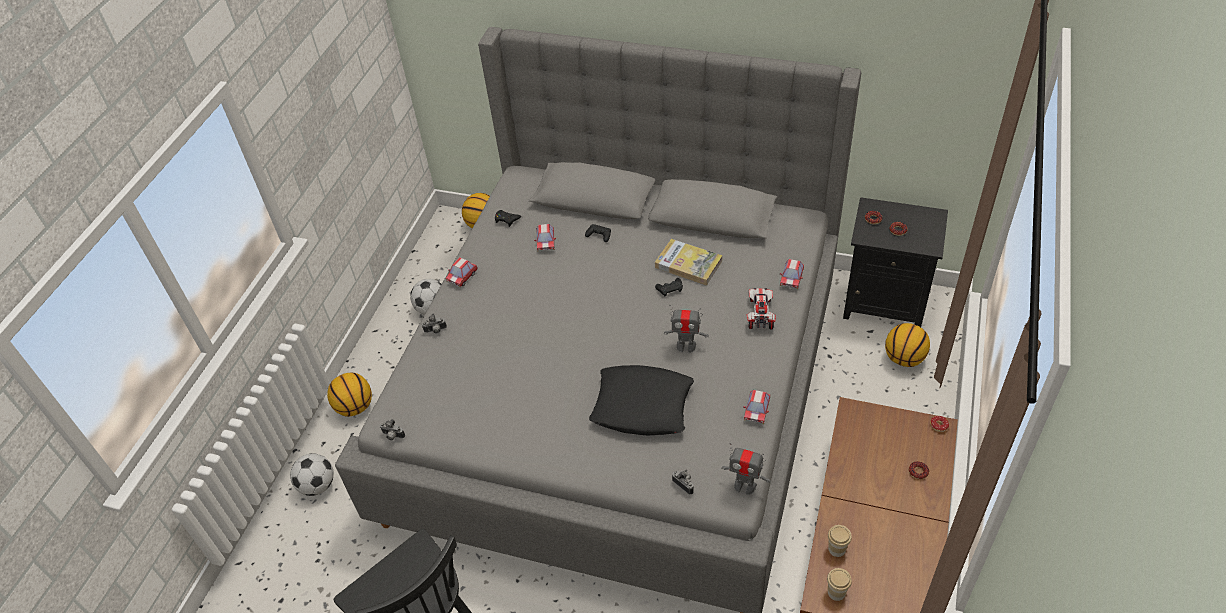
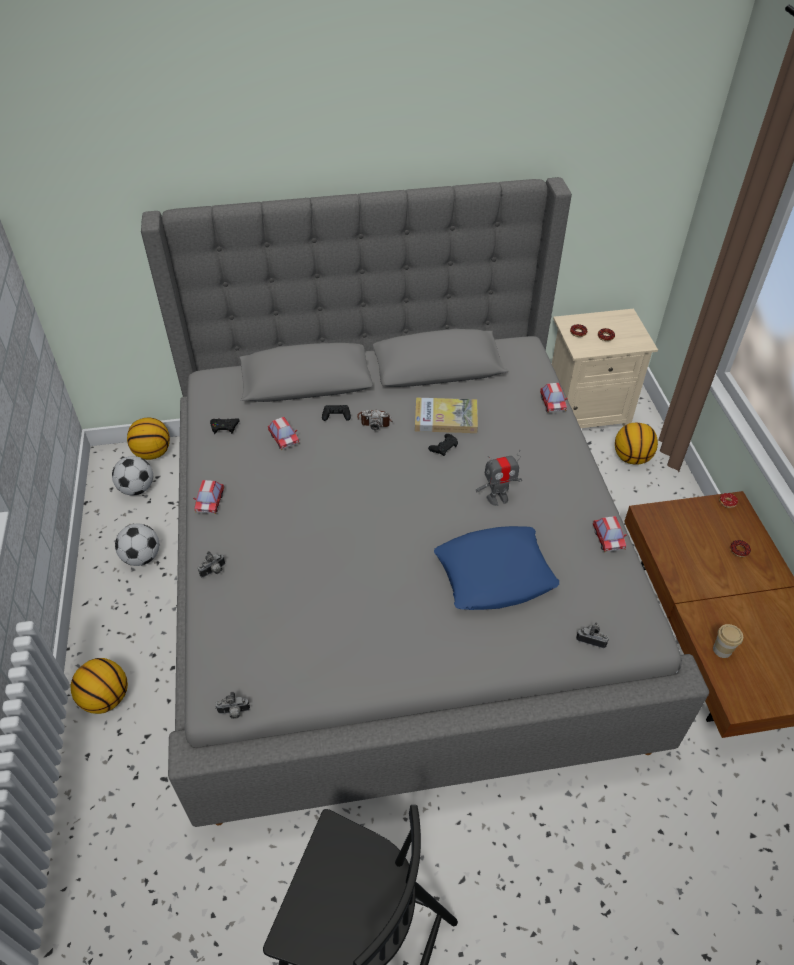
camera: 30 degrees left, 0 degrees up
football [290,453,334,496] -> football moved to [112,456,153,495]
black pillow [589,365,694,435] -> blue pillow [434,526,559,610]
toy robot [721,443,771,495] -> none
toy car [747,287,776,329] -> none
cup [827,568,852,601] -> none
black nightstand [843,197,948,327] -> beige nightstand [552,309,658,428]
none -> camera [357,410,393,430]

